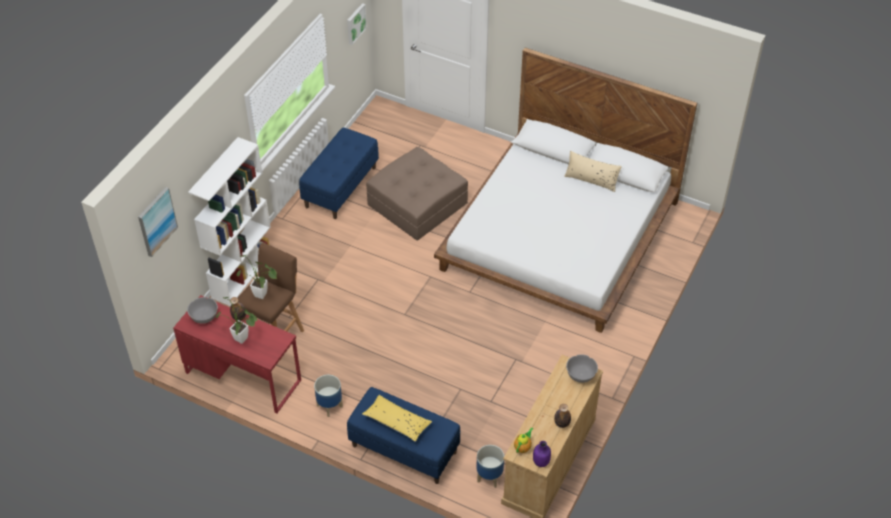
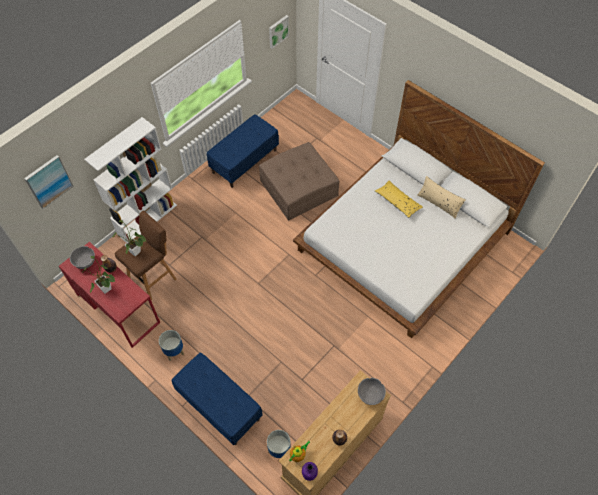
camera: 15 degrees right, 10 degrees up
yellow pillow [362,395,432,442] -> yellow pillow moved to [375,181,423,218]

